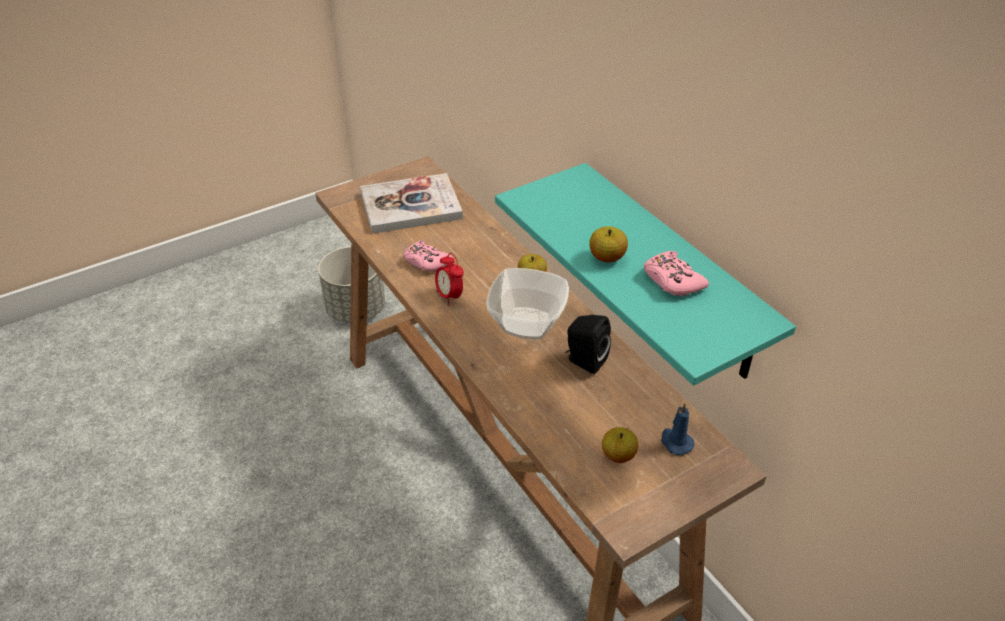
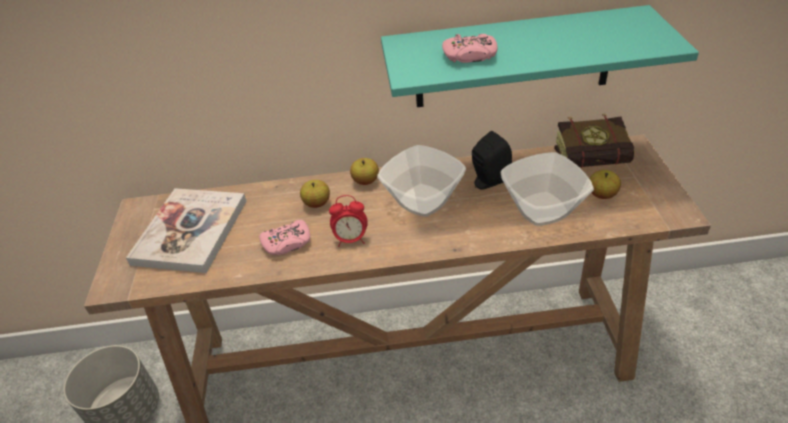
camera: 60 degrees left, 0 degrees up
apple [589,226,628,262] -> apple moved to [300,180,330,208]
pink game controller [644,251,709,296] -> pink game controller moved to [442,34,498,63]
blue candle [661,403,694,455] -> book [555,113,635,168]
none -> bowl [501,152,594,226]

